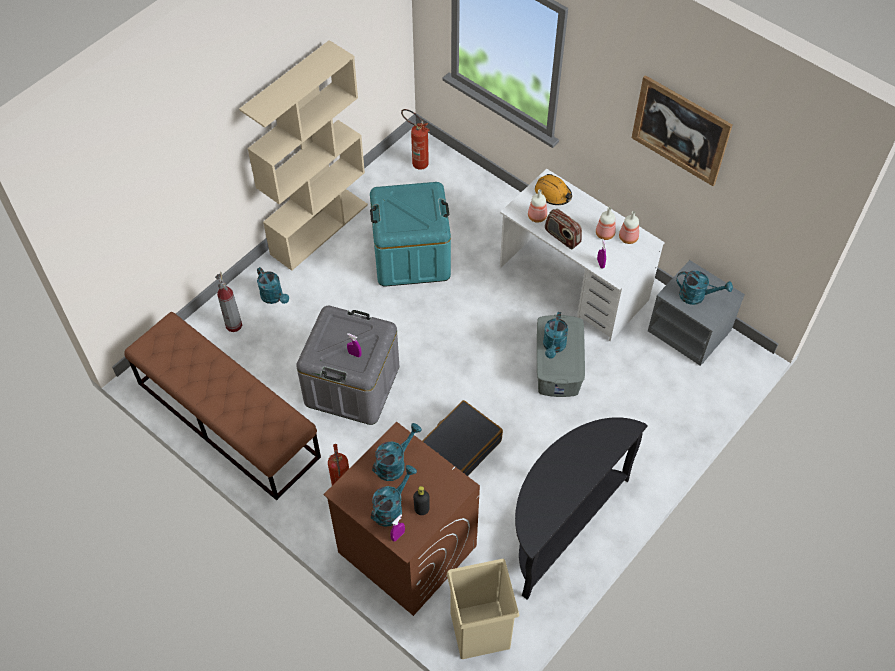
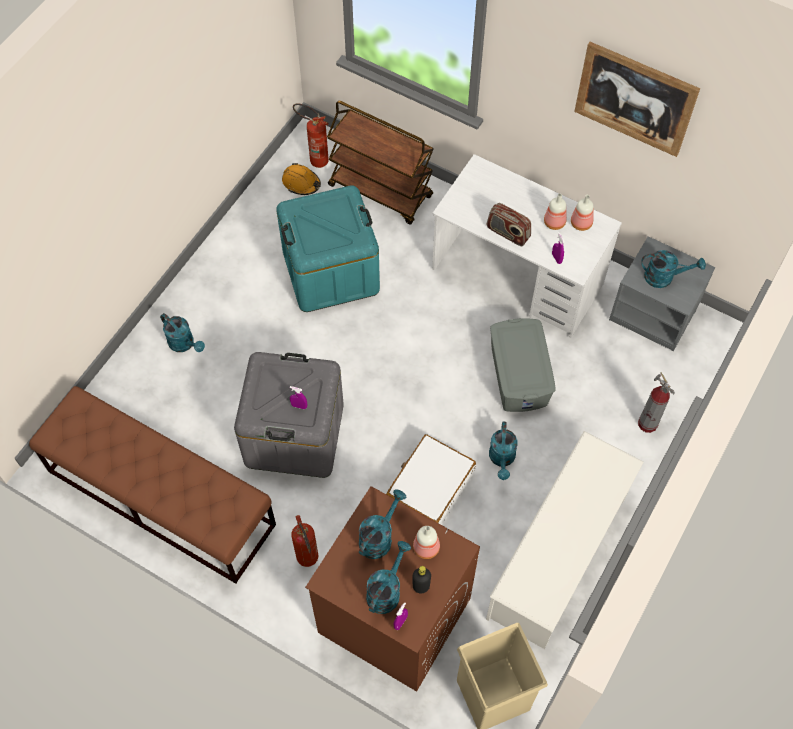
camera: 10 degrees left, 5 degrees up
fire extinguisher [215,272,242,332] -> fire extinguisher moved to [638,372,675,433]
beige bookcase [239,40,368,271] -> none
black suitcase [422,400,503,476] -> white suitcase [386,434,476,525]
black console table [515,417,648,599] -> white shoe rack [486,431,644,649]
bottle [528,189,547,223] -> bottle moved to [413,526,440,559]
orange hard hat [535,174,572,205] -> orange hard hat moved to [282,163,321,195]
turquoise watering can [543,312,568,358] -> turquoise watering can moved to [489,422,518,480]
none -> brown cart [327,101,434,225]

